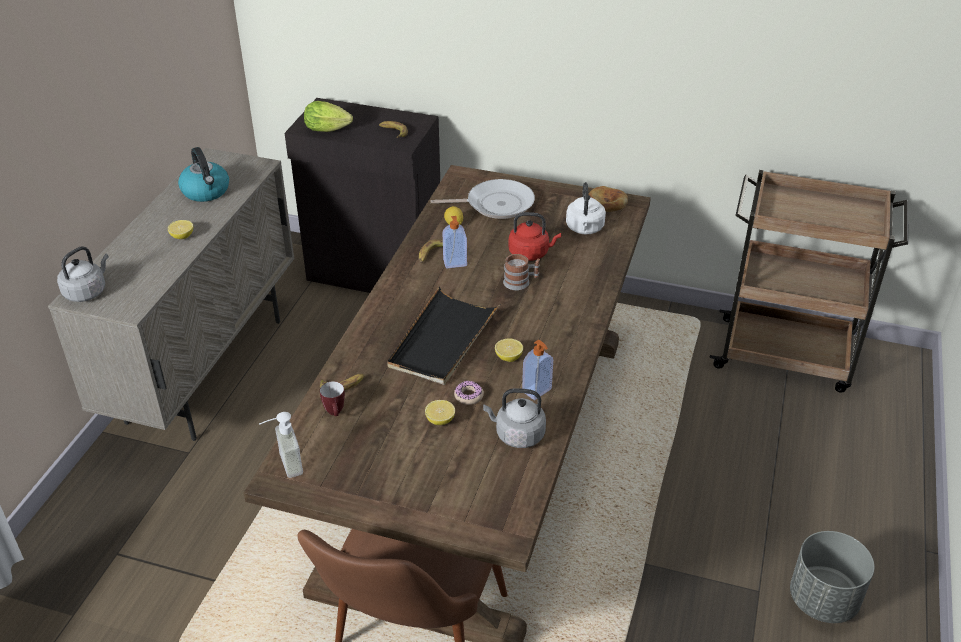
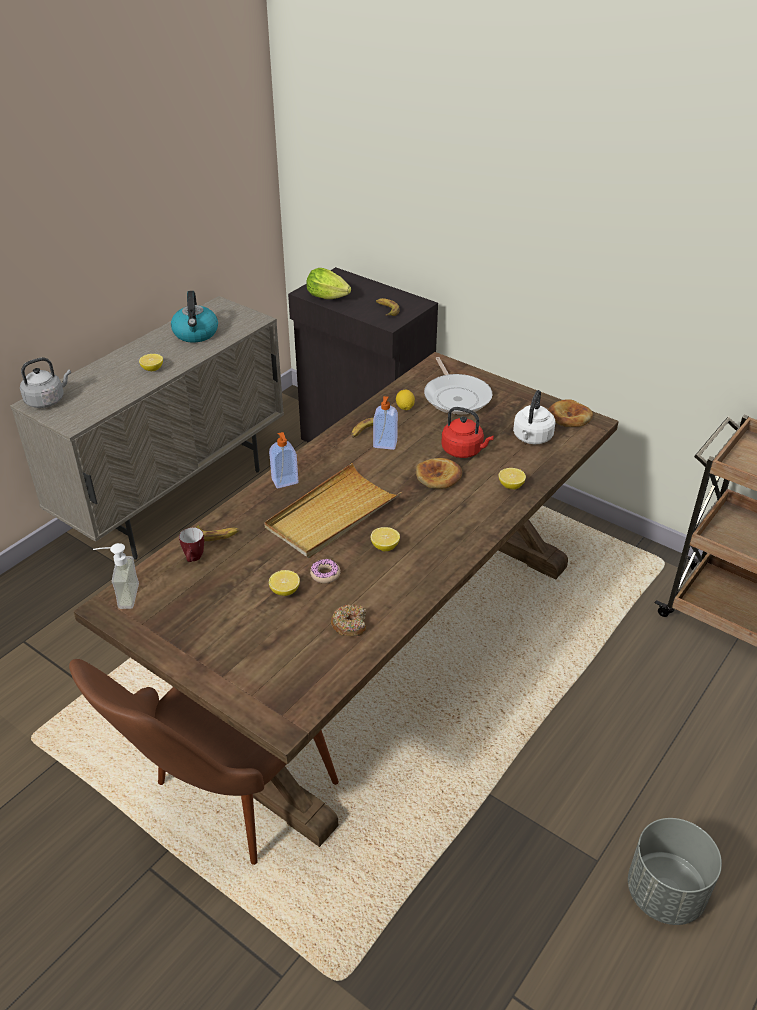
camera: 20 degrees right, 0 degrees up
black tray [387,287,500,385] -> beige tray [264,463,402,558]
frying pan [431,179,535,219] -> frying pan turned 60 degrees clockwise [424,357,492,415]
grey kettle [483,388,546,448] -> donut [331,604,366,636]
mug [503,254,540,290] -> bread [416,458,462,489]
soap dispenser [522,340,553,400] -> soap dispenser moved to [269,432,298,488]
none -> lemon [499,468,526,490]

